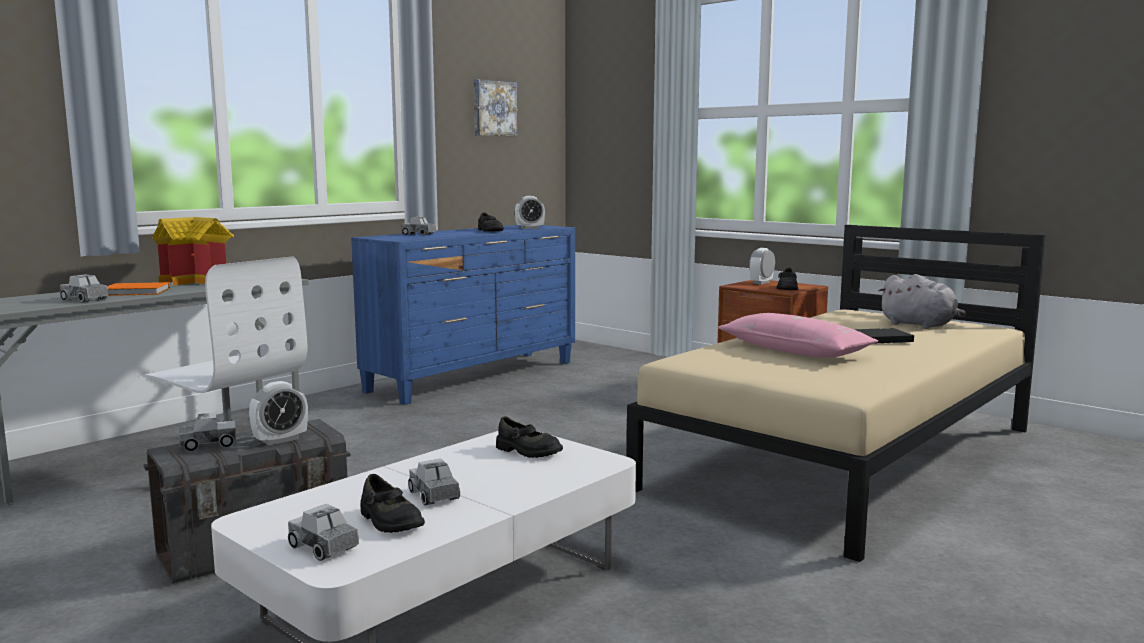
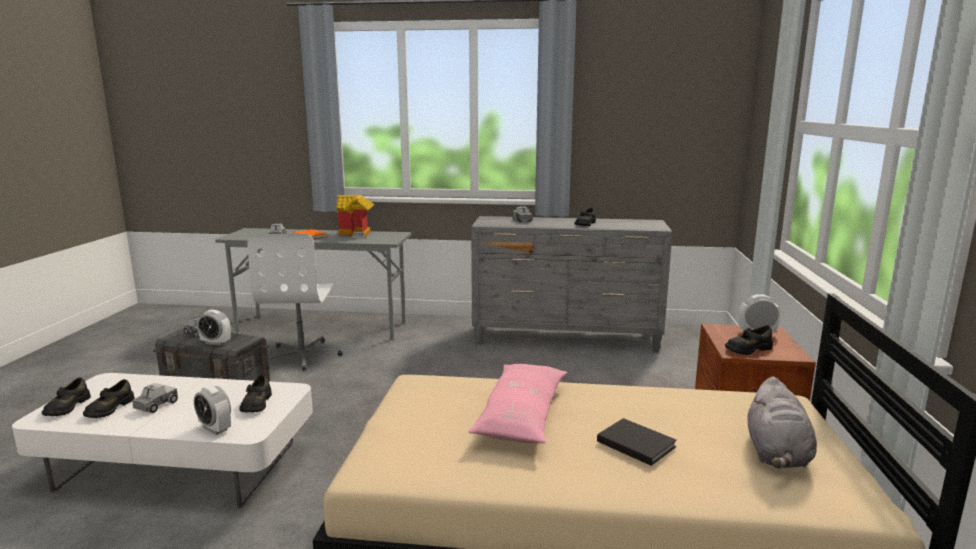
camera: 55 degrees right, 5 degrees up
toy truck [288,504,359,561] -> black shoe [42,377,91,416]
blue dresser [351,225,575,405] -> grey dresser [471,216,672,351]
picture [474,79,518,136] -> none
alarm clock [515,196,545,229] -> alarm clock moved to [194,385,231,435]

